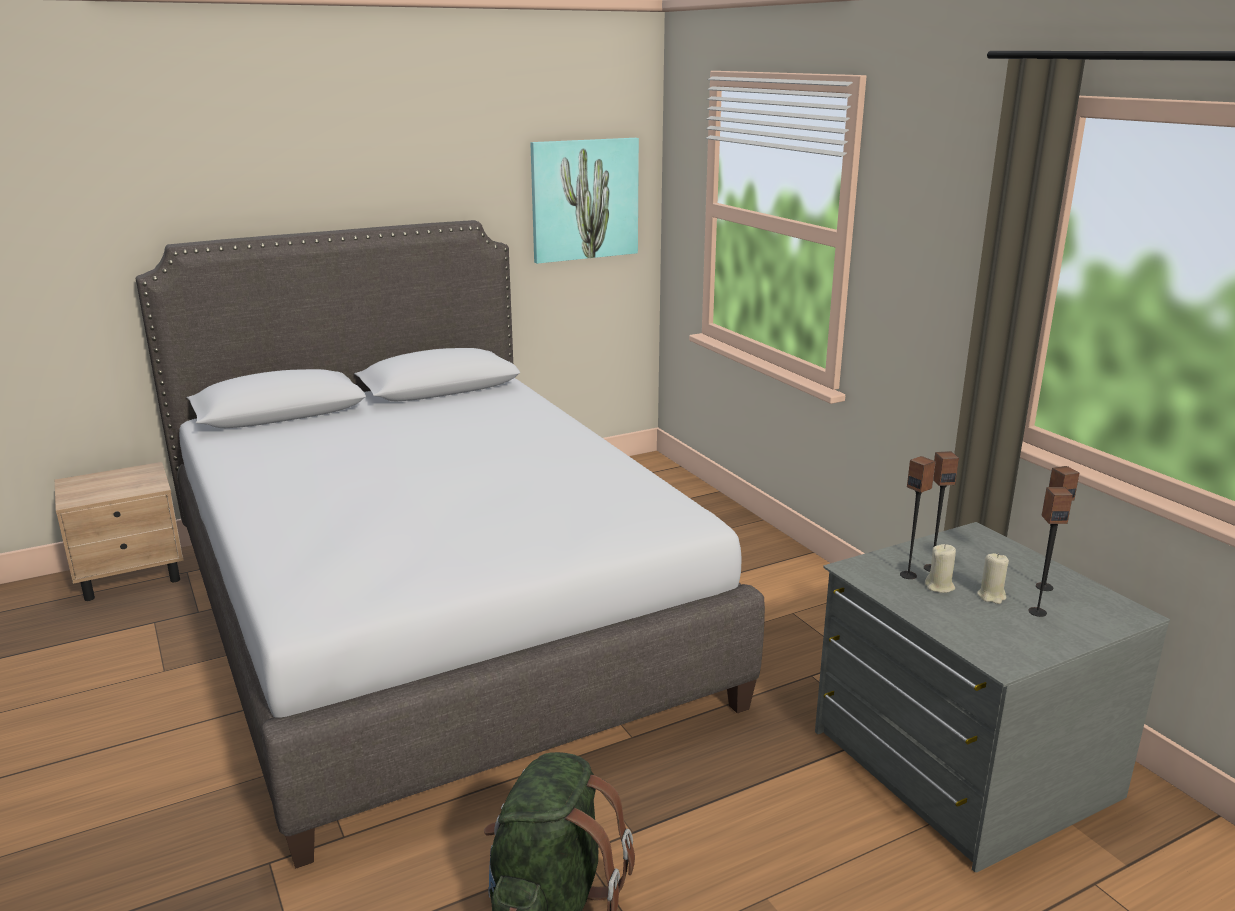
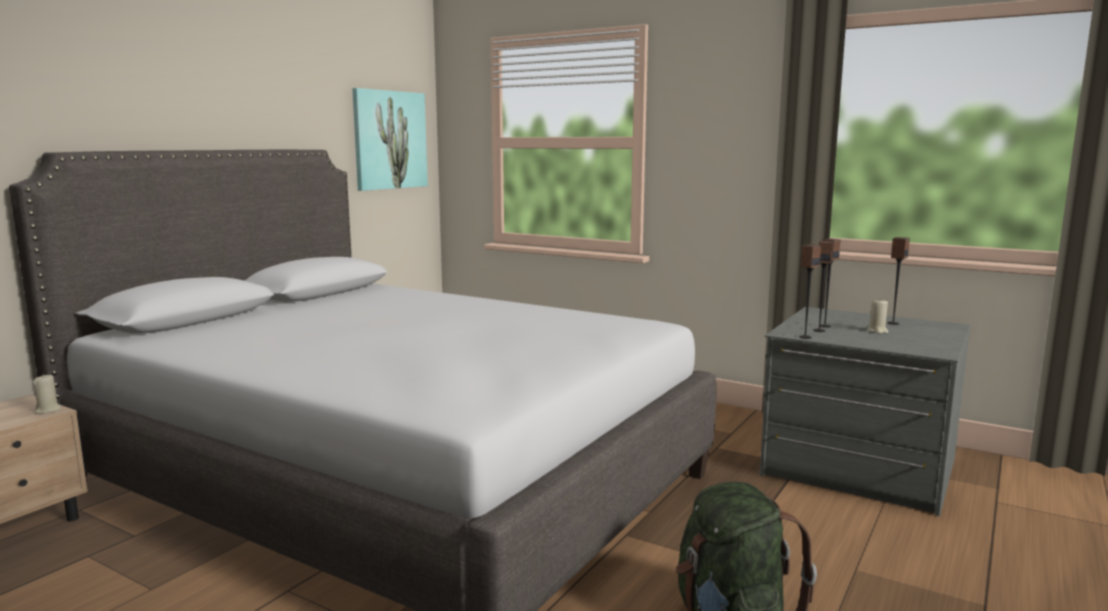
camera: 30 degrees left, 10 degrees down
beige candle [925,544,956,593] -> beige candle moved to [33,374,62,414]
speaker [1028,487,1073,617] -> speaker moved to [799,244,821,339]

